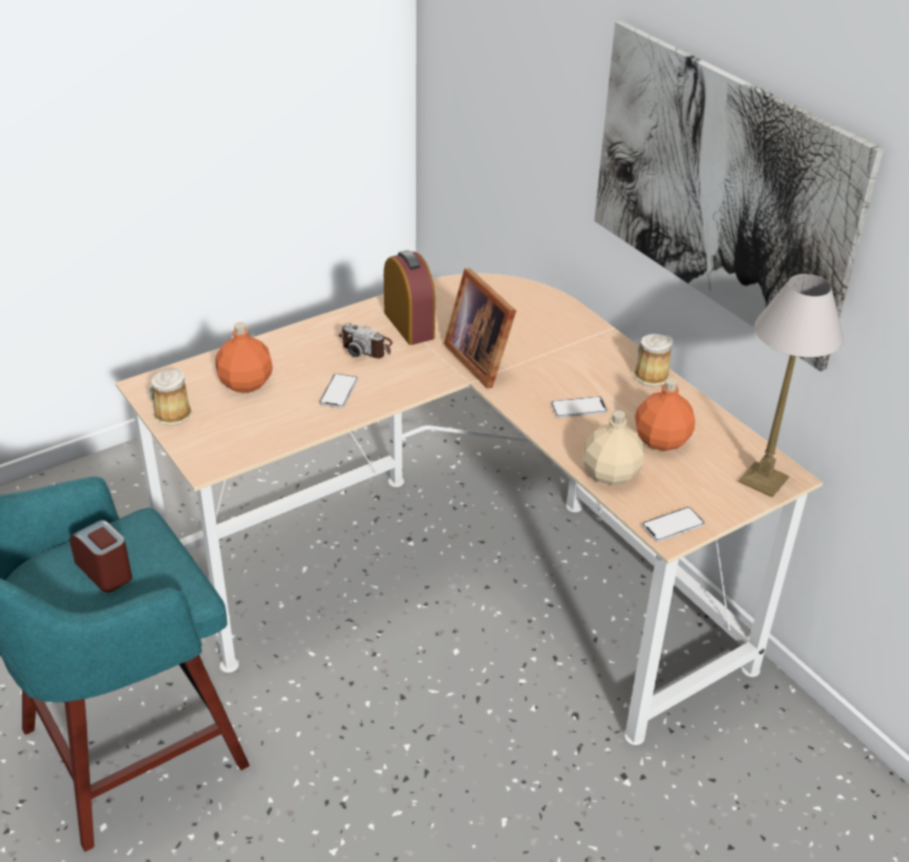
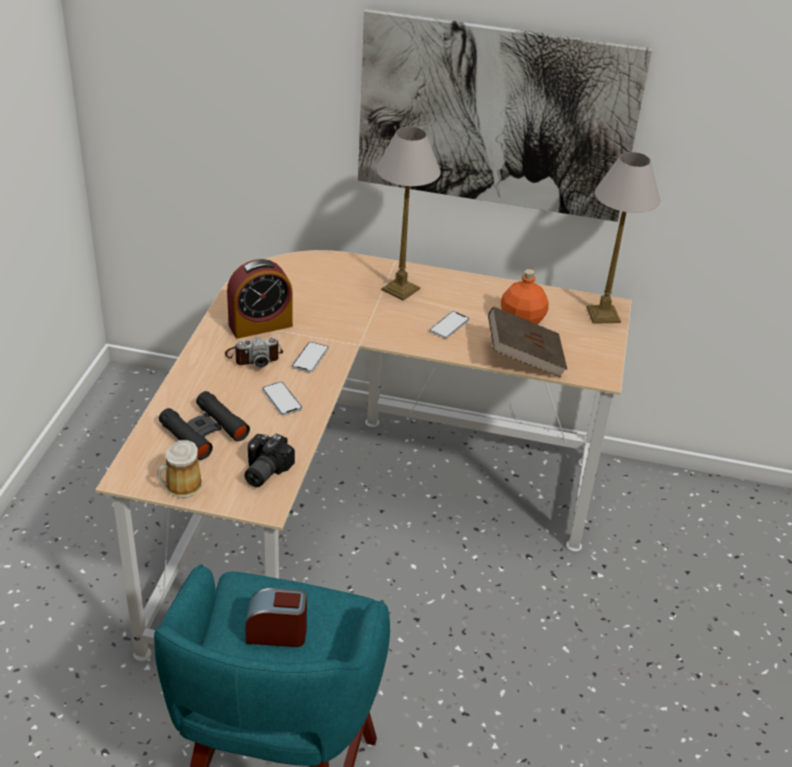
camera: 45 degrees left, 0 degrees up
orange bottle [216,322,273,393] -> black binoculars [159,391,250,460]
alarm clock [384,250,435,345] -> alarm clock turned 135 degrees clockwise [227,259,293,339]
picture frame [444,268,516,388] -> none
beige bottle [583,410,644,485] -> brown book [488,307,567,378]
mug [633,334,673,387] -> none
phone [642,507,705,542] -> phone moved to [292,342,329,373]
none -> camera [244,434,295,487]
none -> table lamp [377,127,441,301]

